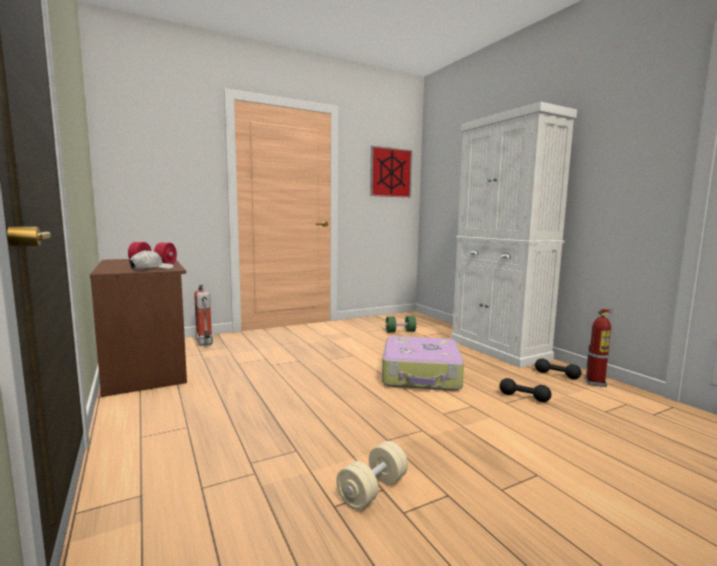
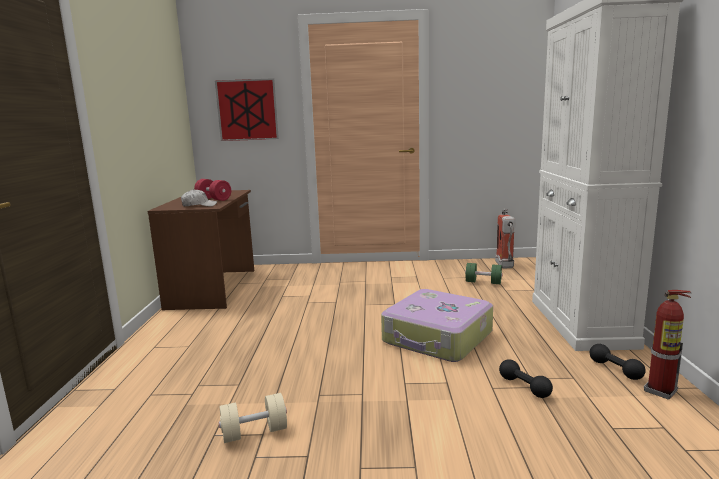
camera: 30 degrees right, 5 degrees up
fire extinguisher [194,284,213,346] -> fire extinguisher moved to [495,209,515,268]
picture [370,146,413,198] -> picture moved to [215,78,279,141]

